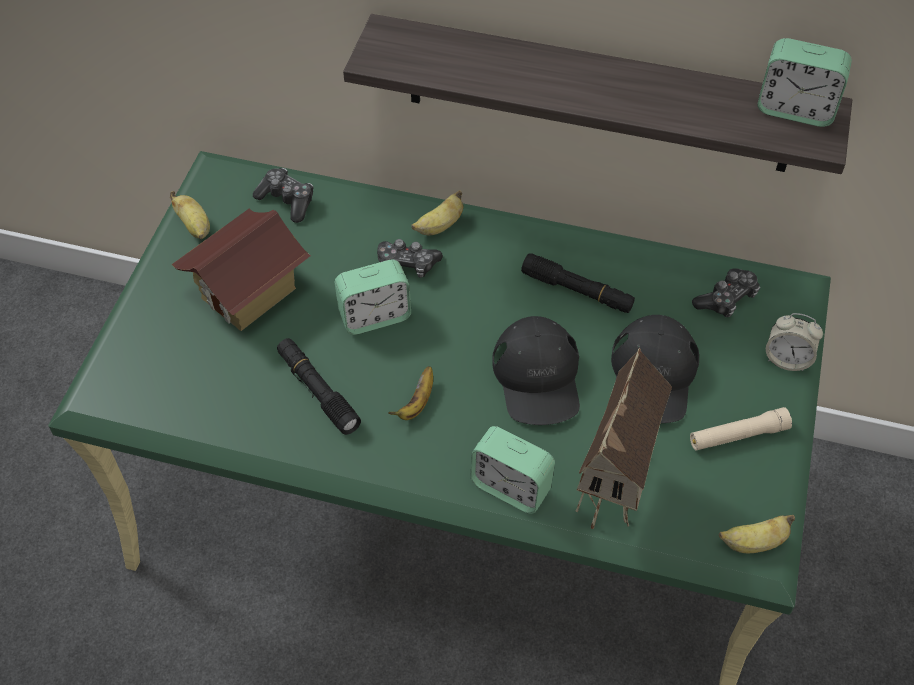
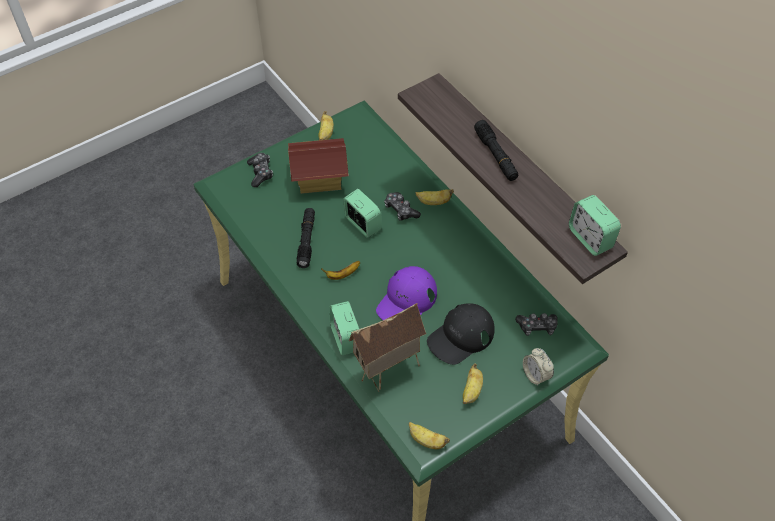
camera: 40 degrees right, 0 degrees up
game controller [253,168,313,223] -> game controller moved to [247,153,273,187]
alarm clock [335,260,411,335] -> alarm clock turned 150 degrees counterclockwise [343,189,382,238]
black cap [492,316,580,425] -> purple cap [376,266,437,320]
black flashlight [521,253,635,313] -> black flashlight moved to [474,120,519,181]
beige flashlight [690,407,792,451] -> banana [463,363,483,404]

